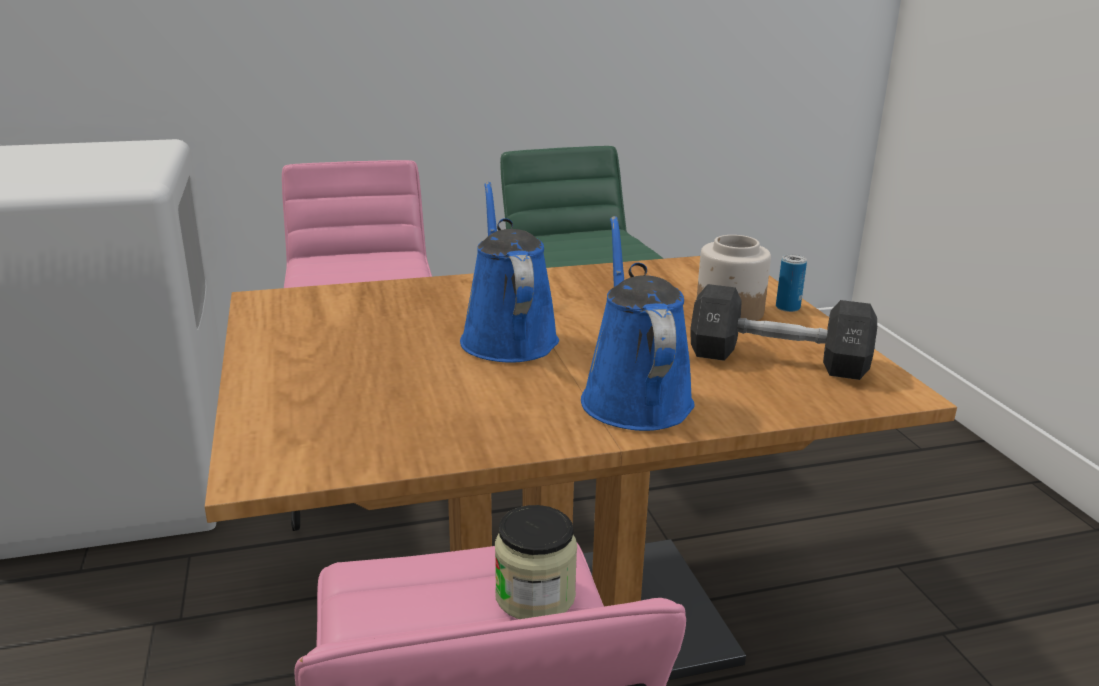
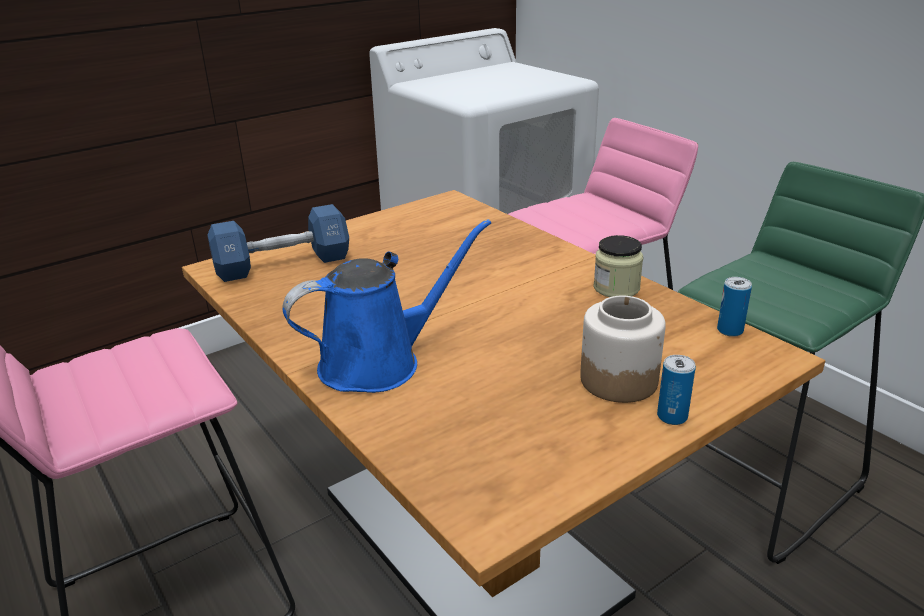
camera: 70 degrees right, 5 degrees up
blue watering can [460,182,559,363] -> none
jar [495,505,577,619] -> jar moved to [594,235,643,297]
black dumbbell [690,284,877,380] -> none
none -> blue dumbbell [207,204,349,282]
none -> can [717,277,752,337]

